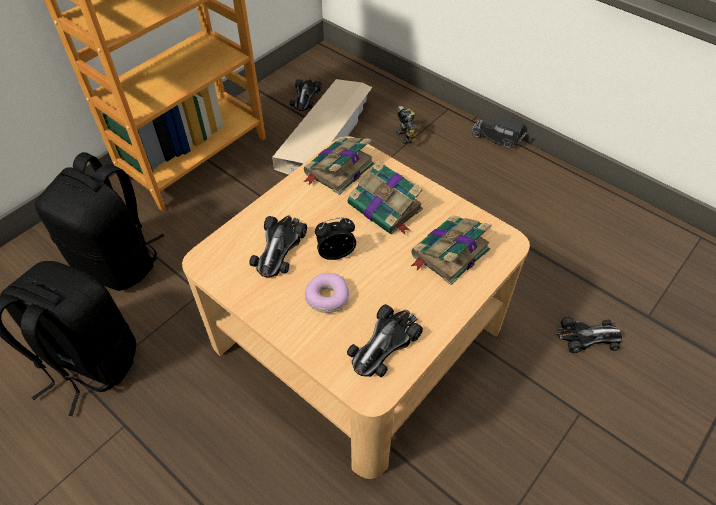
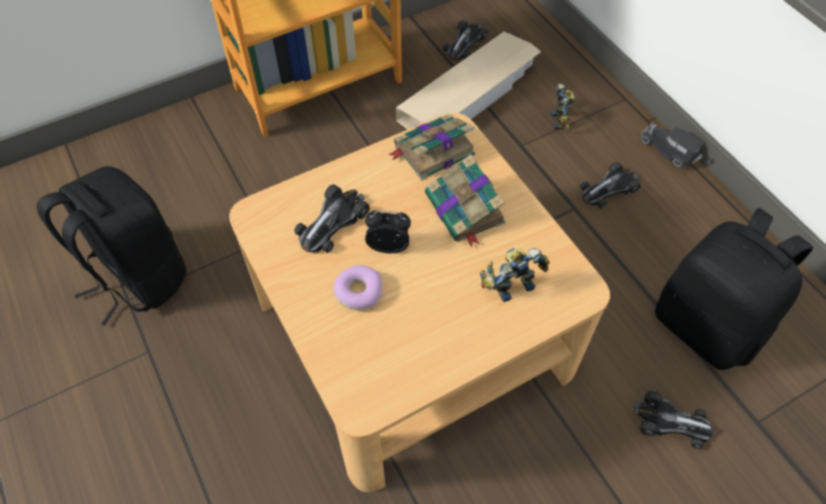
camera: 20 degrees right, 5 degrees up
black backpack [35,152,165,291] -> black backpack moved to [655,208,813,370]
toy car [347,304,423,377] -> toy car moved to [580,162,641,208]
book [411,215,492,285] -> toy robot [480,248,550,302]

